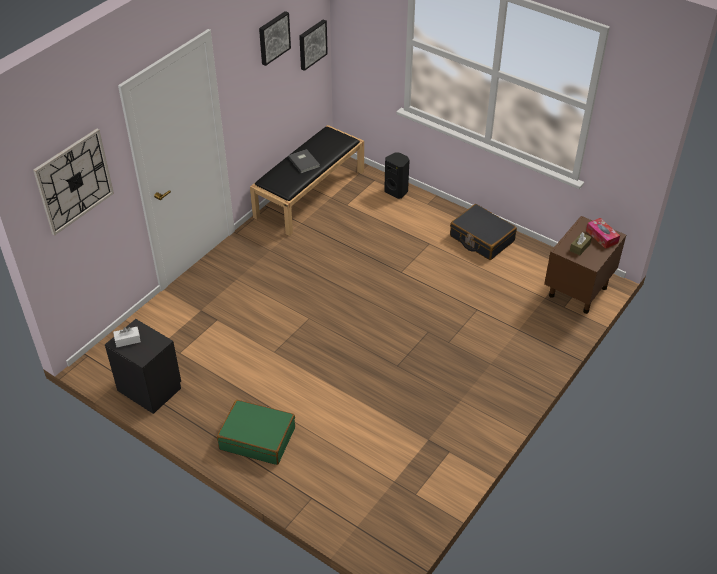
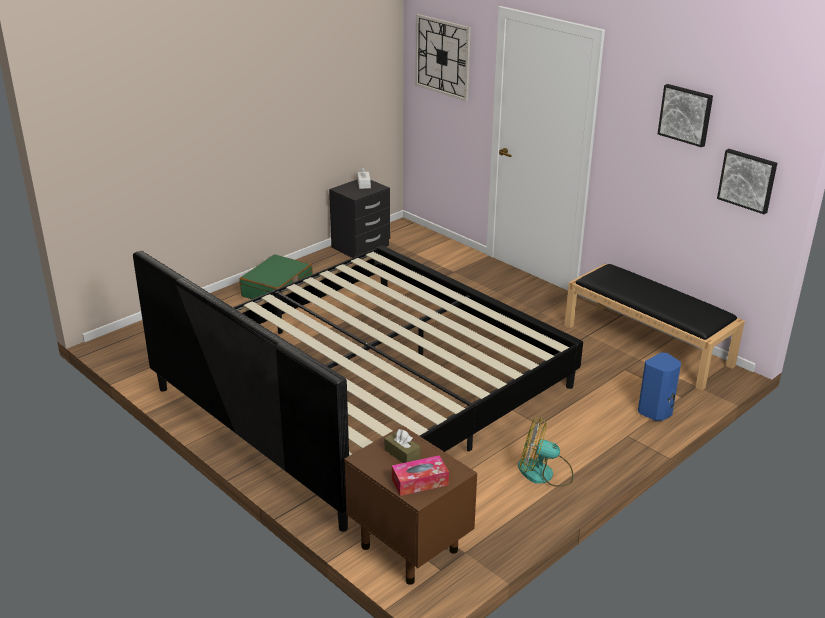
camera: 100 degrees right, 15 degrees down
grey book [288,149,320,173] -> none
black speaker [384,152,410,199] -> blue speaker [638,352,681,421]
black suitcase [450,204,517,260] -> fan [518,418,574,487]
none -> bed [133,245,583,532]

